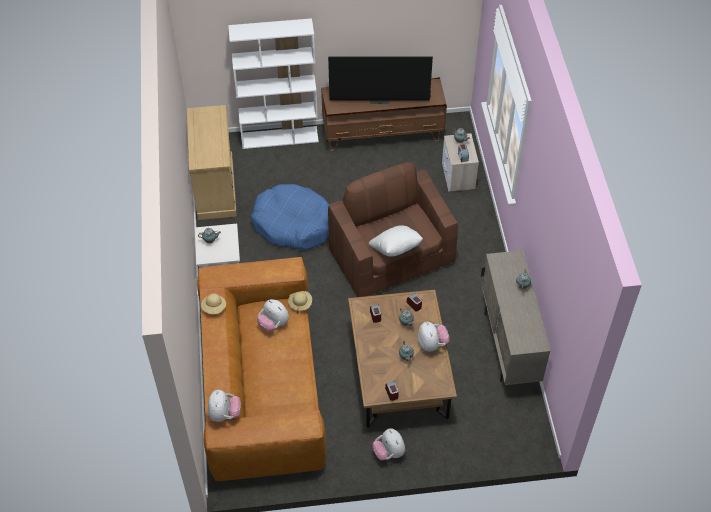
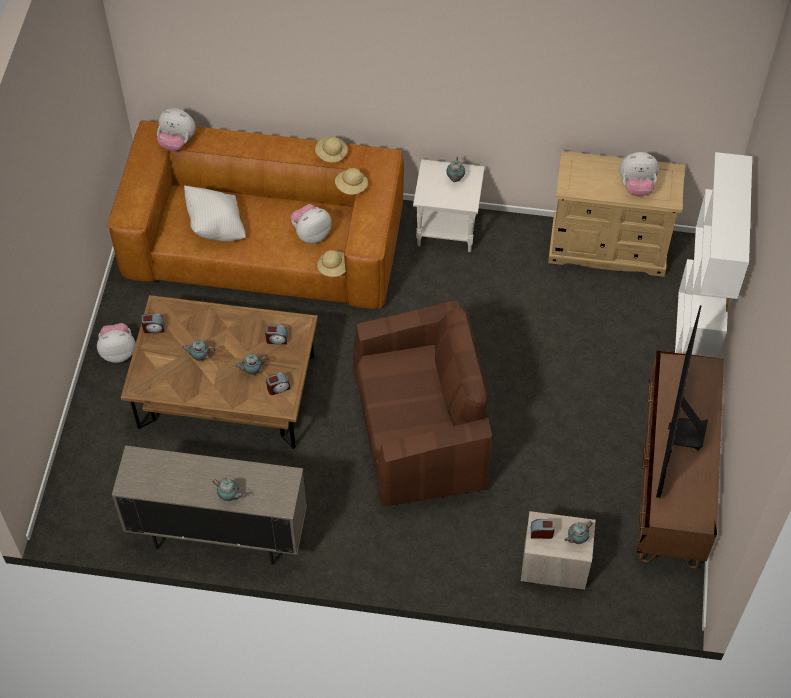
camera: 105 degrees right, 5 degrees up
blue dog bed [251,184,329,250] -> none
white pillow [369,225,423,257] -> white pillow moved to [184,185,246,241]
plush toy [418,322,450,351] -> plush toy moved to [619,152,659,197]
none -> beige hat [335,168,368,195]

